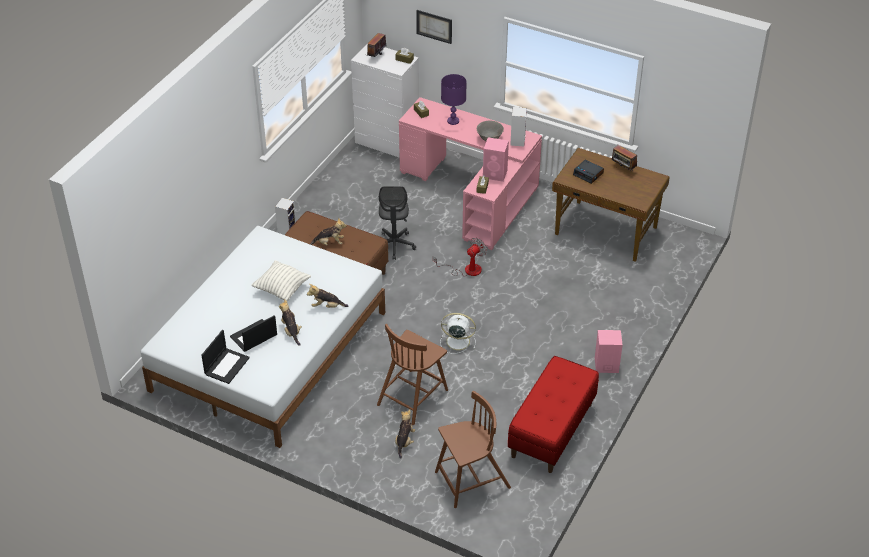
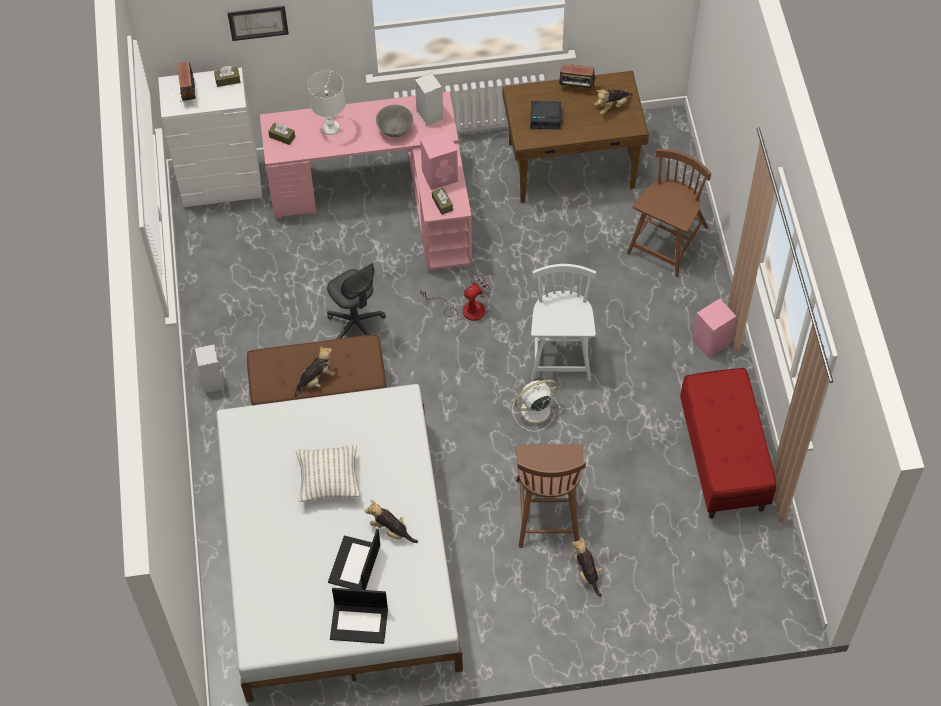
camera: 35 degrees left, 15 degrees up
laptop [201,330,250,384] -> laptop turned 105 degrees clockwise [330,588,388,644]
plush toy [307,284,349,308] -> plush toy moved to [595,89,633,115]
fan [433,238,487,277] -> fan turned 45 degrees clockwise [420,274,491,321]
brown chair [435,391,511,508] -> brown chair moved to [627,149,711,277]
purple table lamp [441,74,467,125] -> white table lamp [308,70,346,135]
none -> white chair [531,264,596,381]

